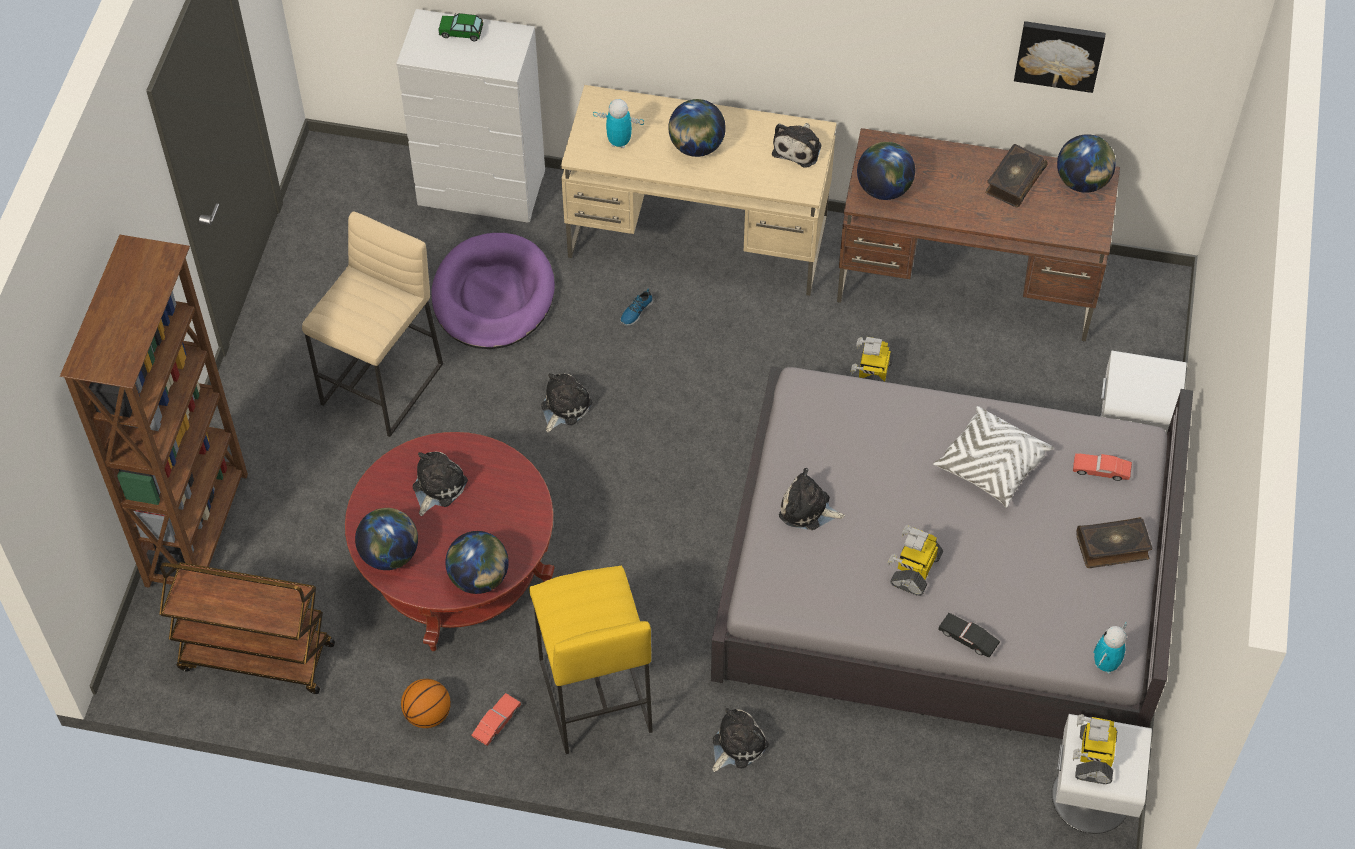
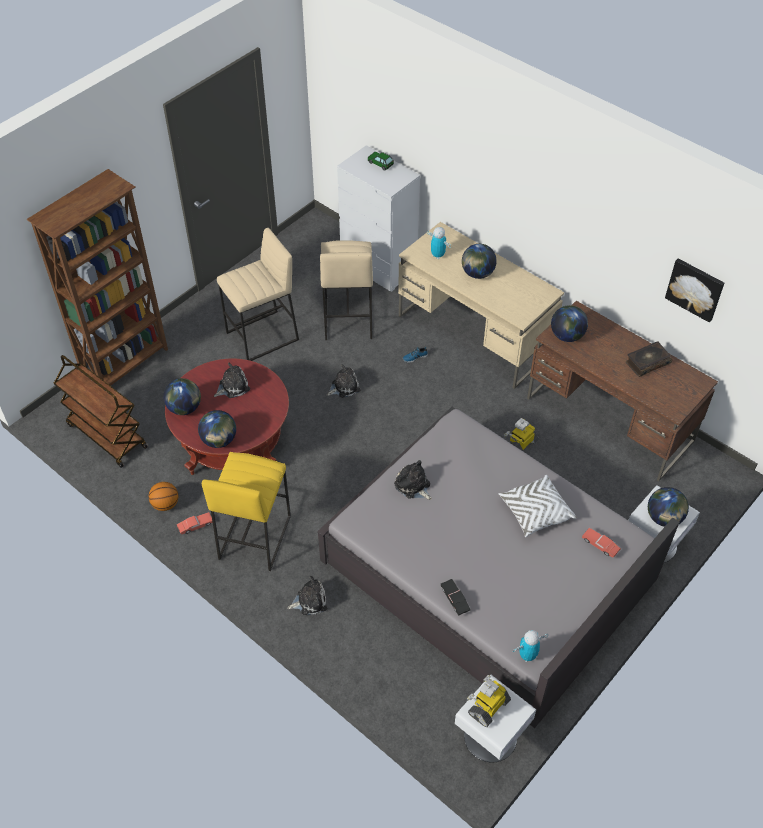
camera: 30 degrees right, 5 degrees down
purple dog bed [431,233,555,349] -> beige stool [320,240,373,340]
plush toy [772,123,822,167] -> none
toy robot [888,525,943,596] -> none
globe [1057,134,1116,193] -> globe moved to [648,487,689,527]
book [1076,517,1152,568] -> none

